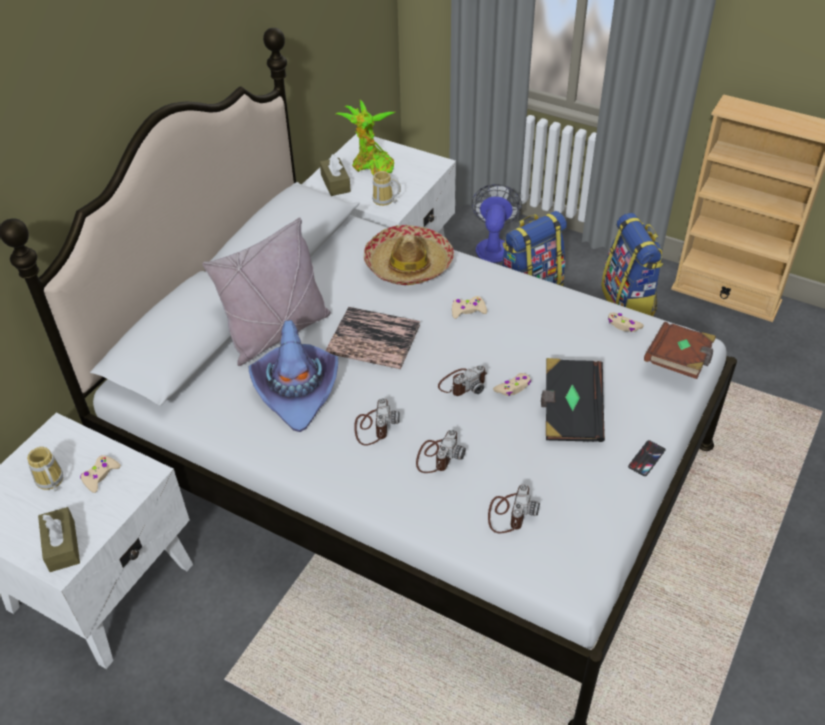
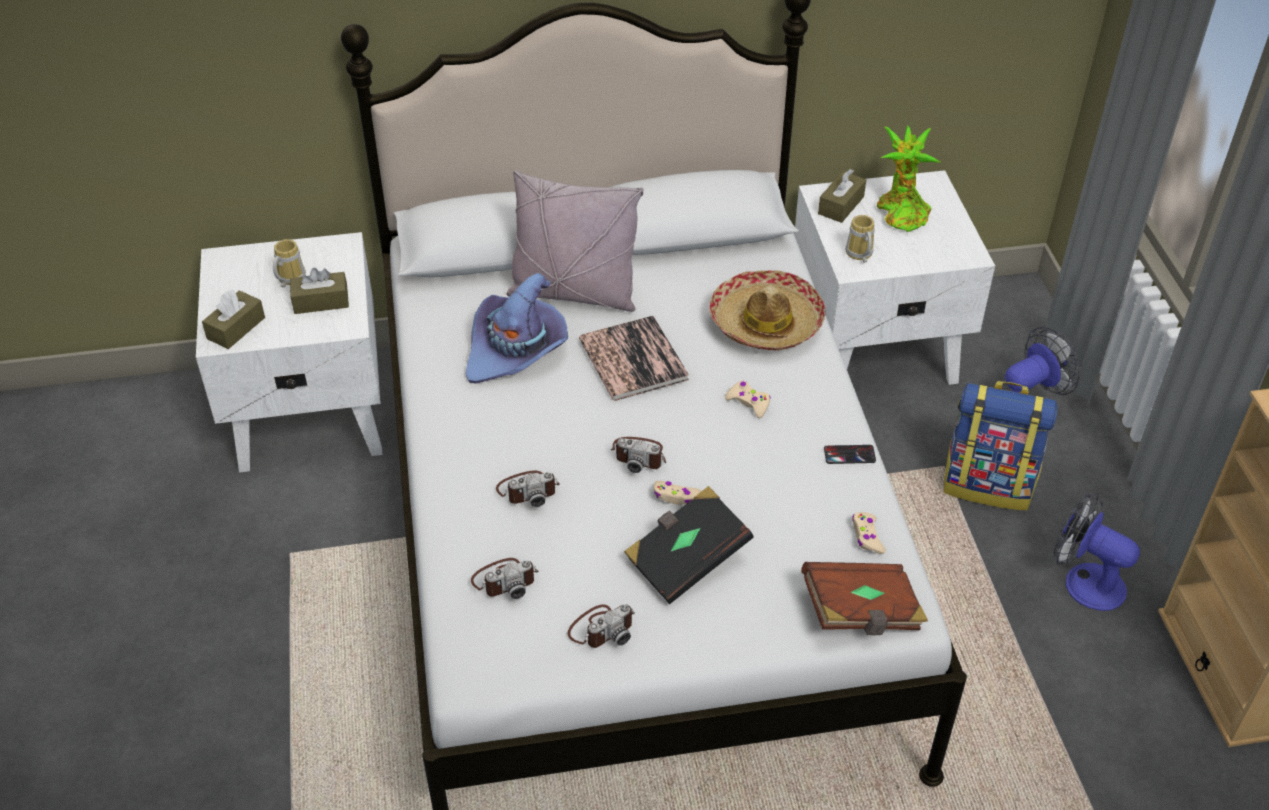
camera: 50 degrees right, 0 degrees up
beige game controller [80,455,121,493] -> brown tissue box [290,268,349,314]
camera [354,398,400,445] -> camera moved to [568,604,635,648]
backpack [601,213,664,316] -> fan [1054,493,1140,611]
phone [628,440,665,476] -> phone moved to [824,445,876,464]

